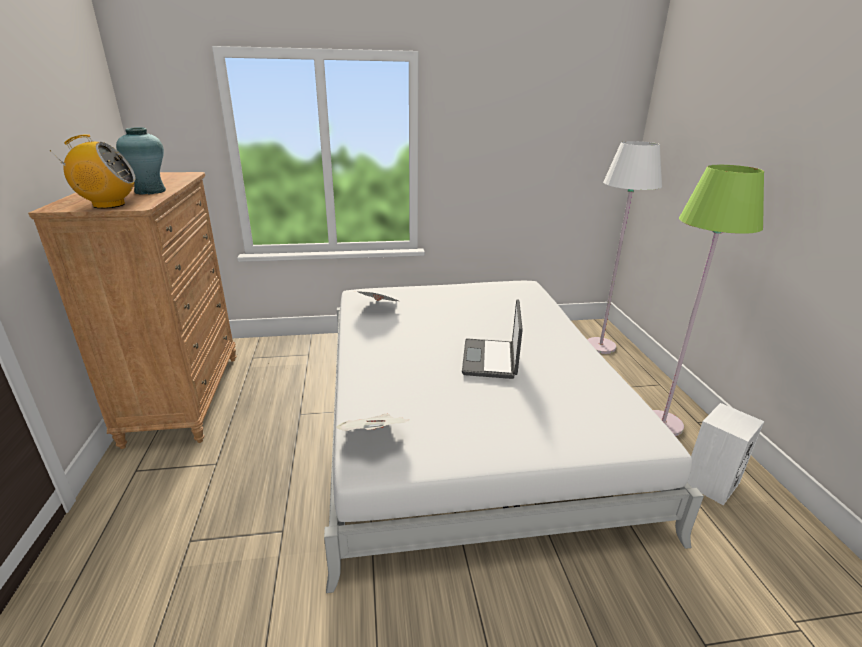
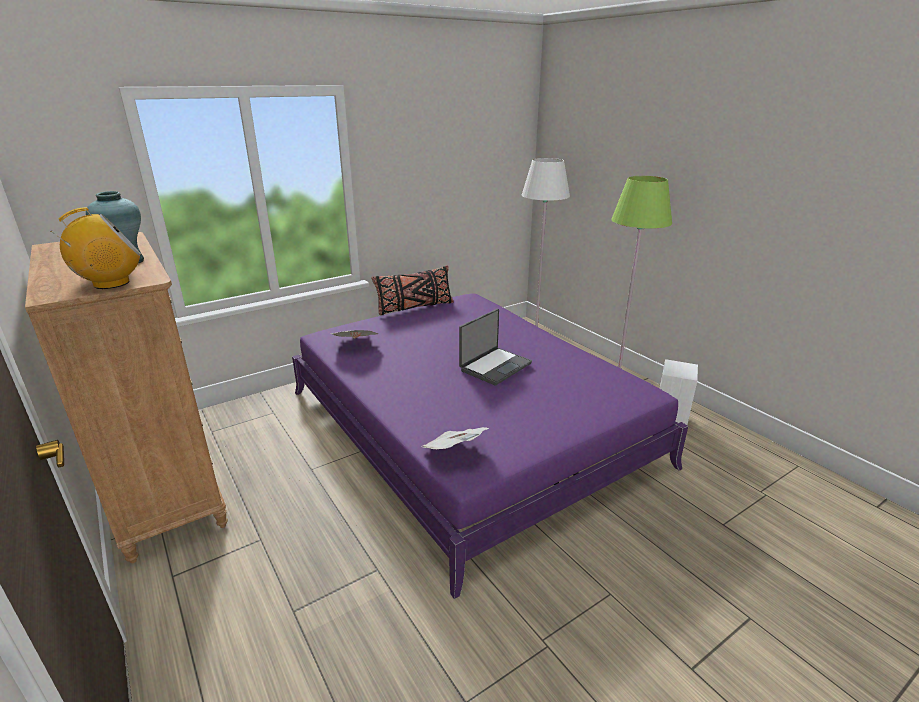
camera: 25 degrees left, 0 degrees up
white bed [324,281,704,593] -> purple bed [292,293,688,599]
laptop [462,299,523,379] -> laptop turned 120 degrees counterclockwise [459,309,532,385]
none -> black pillow [371,265,454,315]

